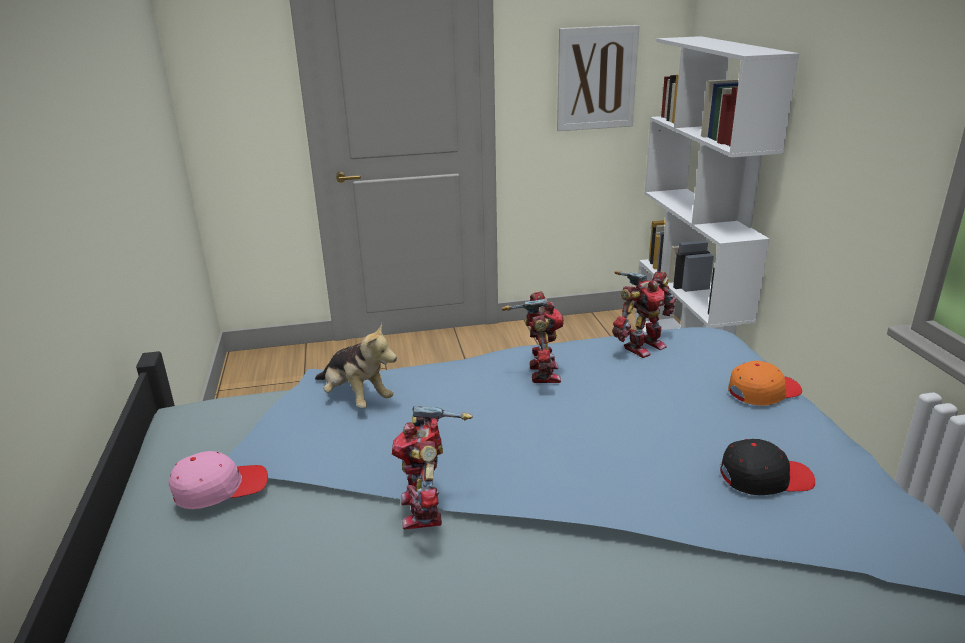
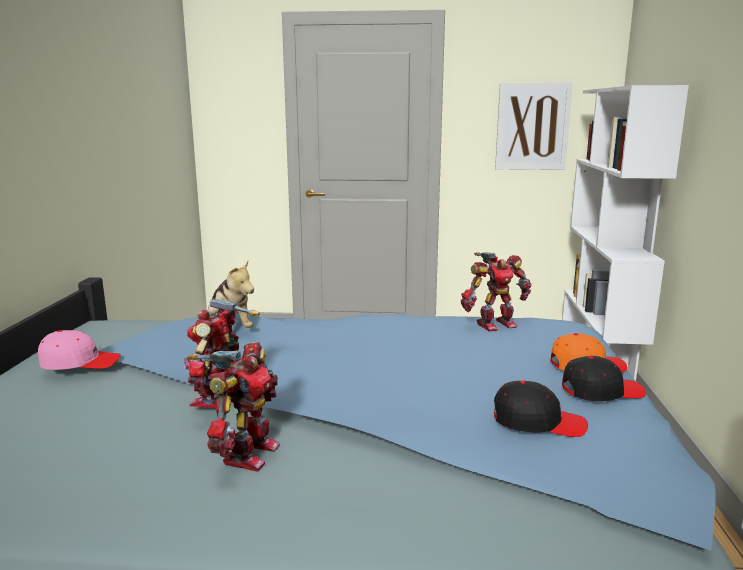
camera: 15 degrees right, 10 degrees down
toy robot [502,291,564,383] -> toy robot moved to [187,342,280,472]
none -> black cap [562,356,646,401]

